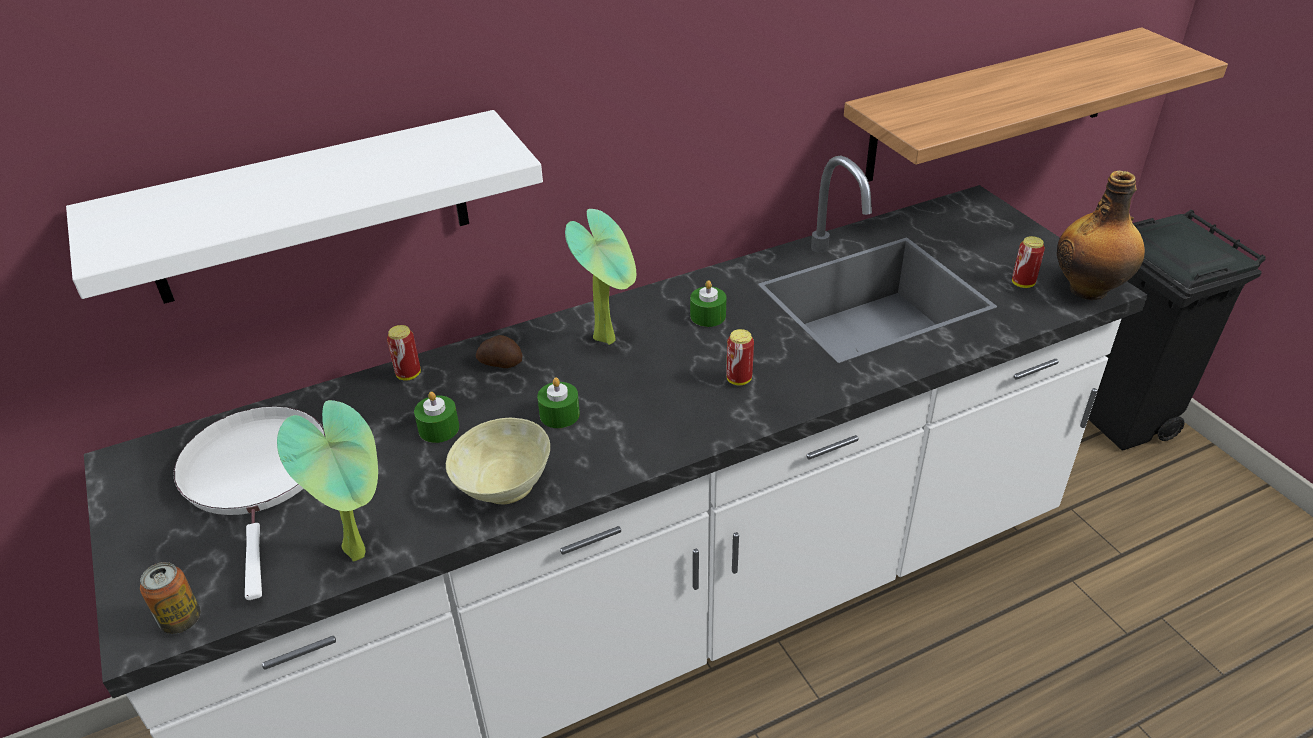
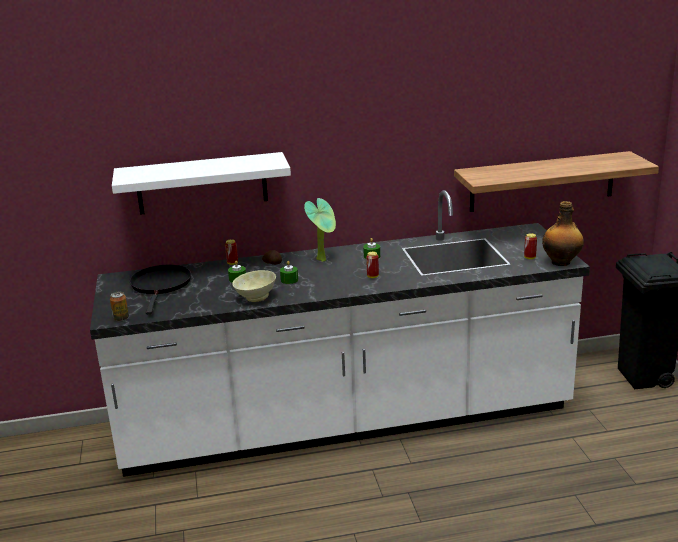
camera: 15 degrees right, 15 degrees down
white frying pan [173,406,326,600] -> black frying pan [130,265,191,314]
potted plant [277,400,378,561] -> none

